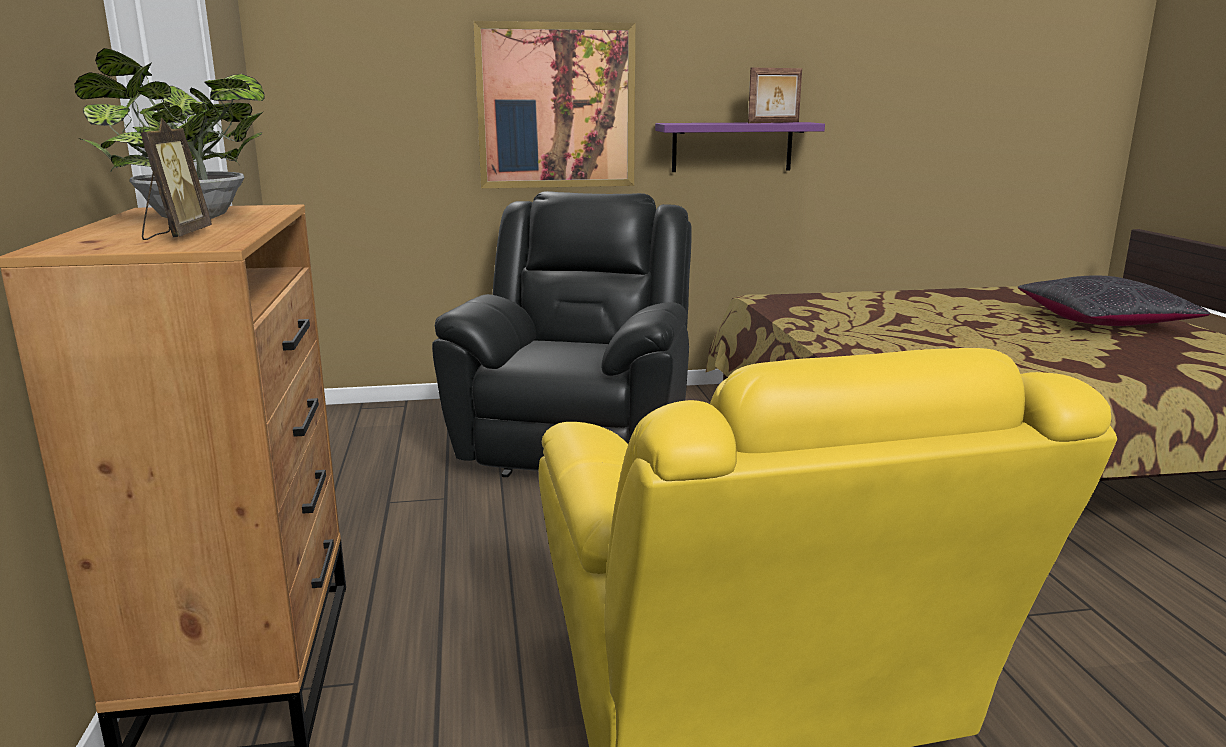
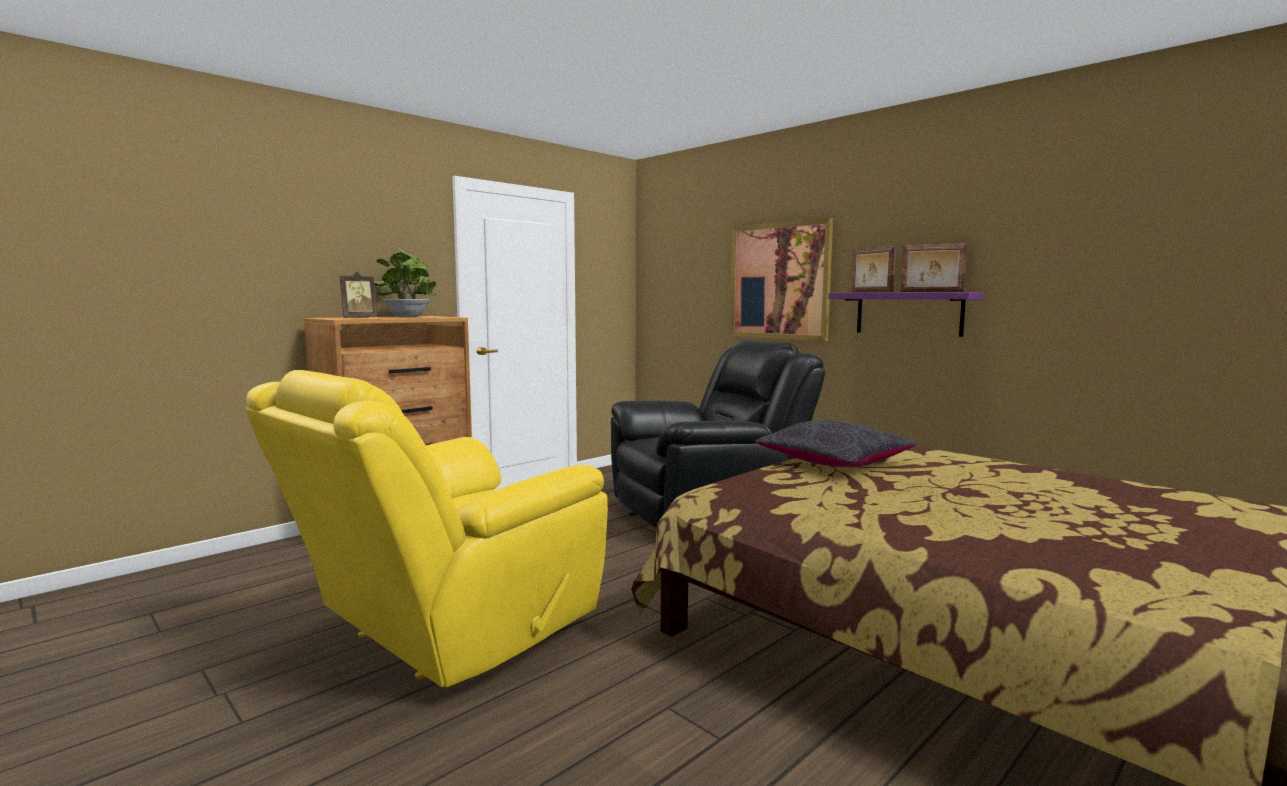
camera: 55 degrees right, 10 degrees down
black pillow [1018,275,1210,326] -> black pillow moved to [755,420,917,467]
none -> picture frame [852,246,896,293]

